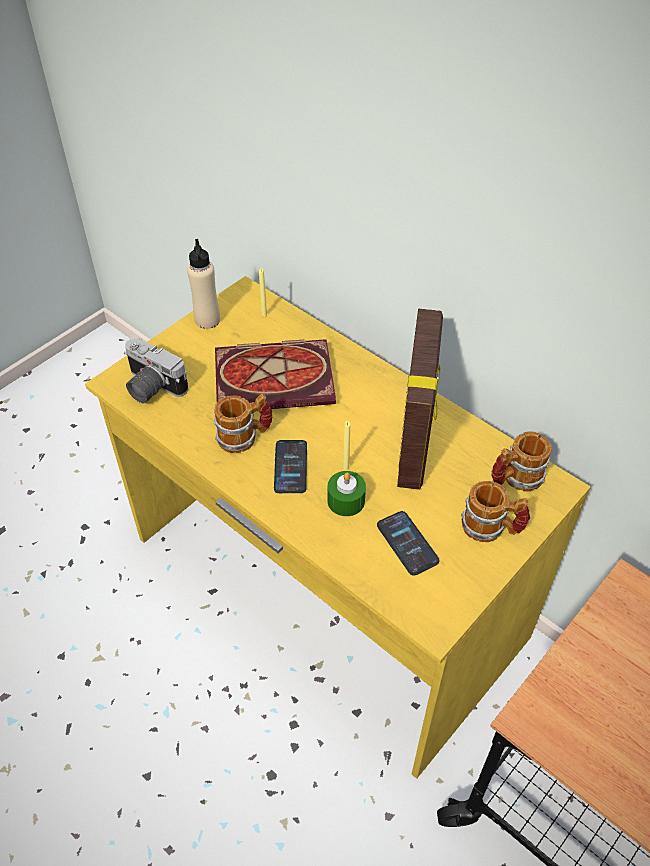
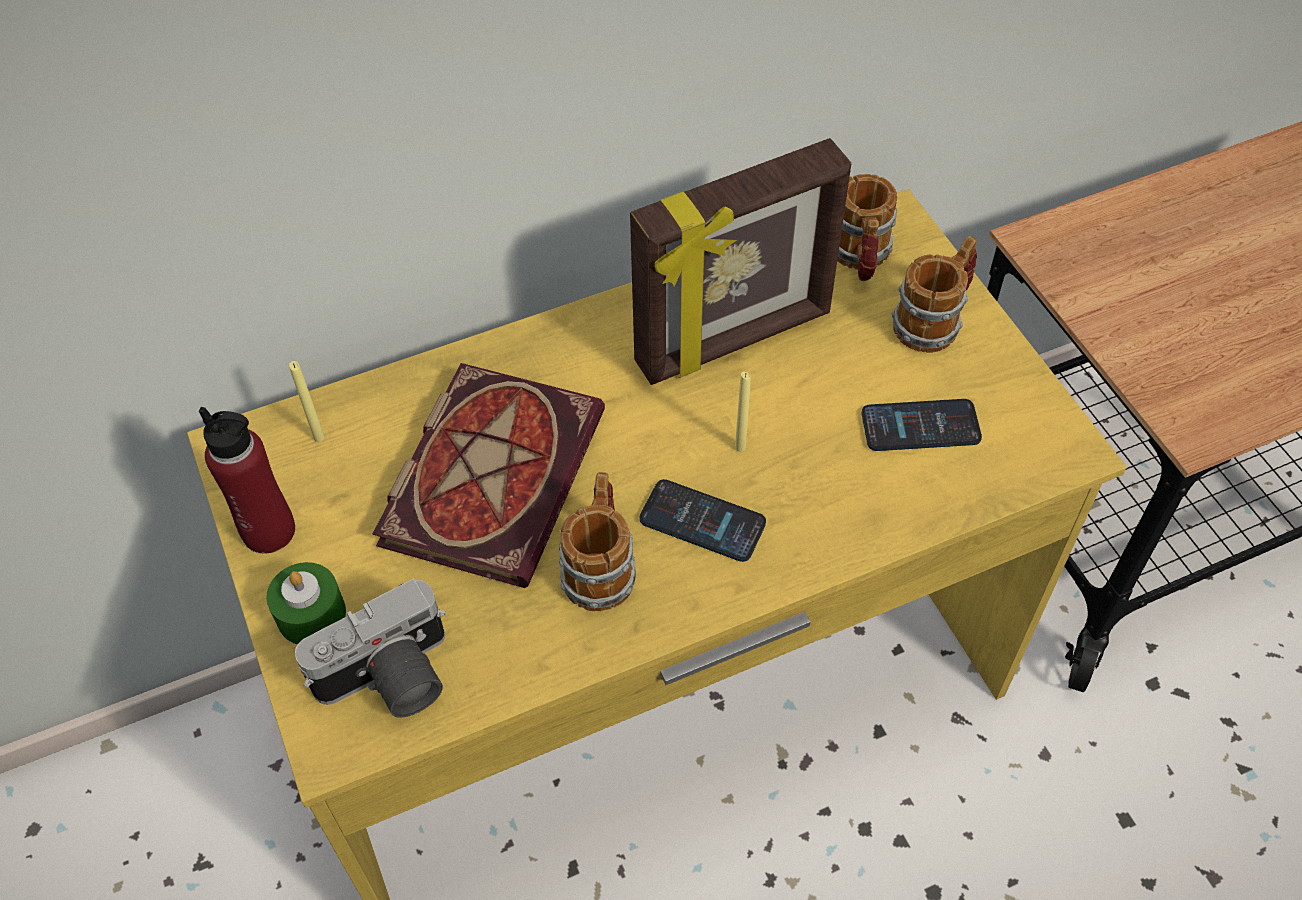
camera: 65 degrees left, 5 degrees up
beige bottle [187,239,220,329] -> red bottle [199,407,295,554]
green candle [327,471,366,516] -> green candle moved to [266,562,346,644]
picture frame [397,309,443,490] -> picture frame turned 120 degrees clockwise [630,138,851,385]

